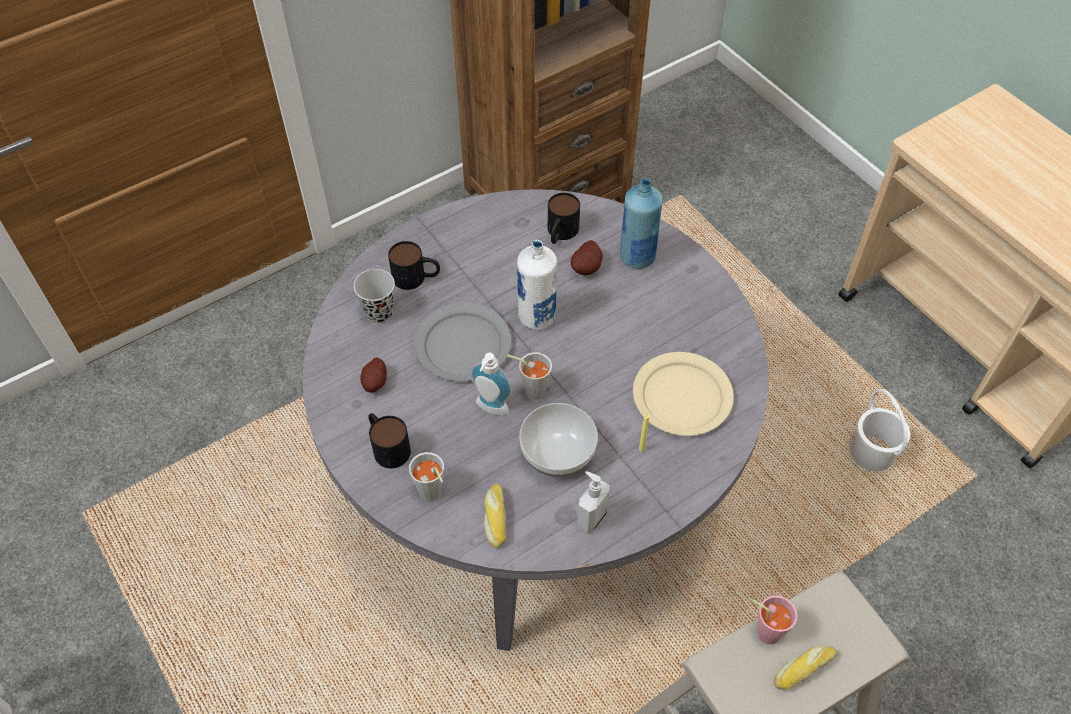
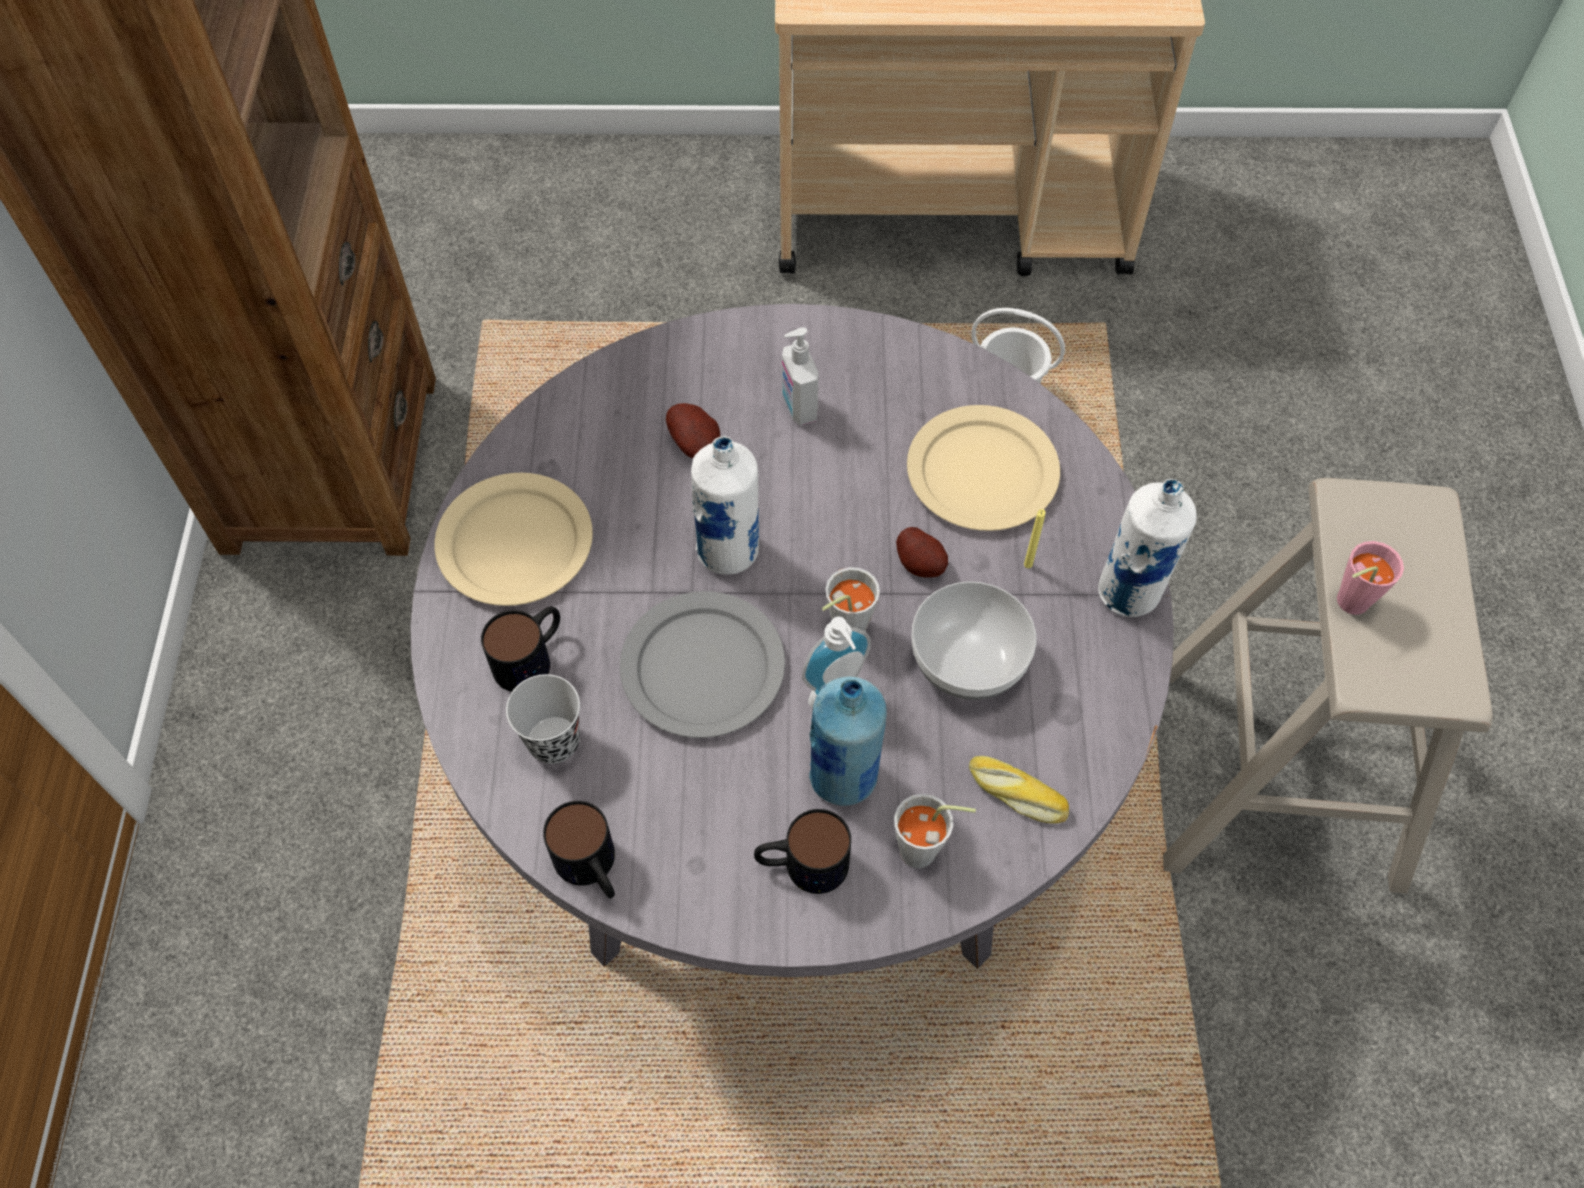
camera: 55 degrees left, 5 degrees up
potato [360,357,387,393] -> potato moved to [896,527,948,578]
mug [548,193,580,244] -> mug moved to [543,801,615,898]
soap dispenser [577,471,610,534] -> soap dispenser moved to [782,327,818,425]
blue bottle [620,178,663,269] -> blue bottle moved to [809,676,887,806]
bread [774,646,837,690] -> none
none -> beige plate [434,473,593,606]
none -> white bottle [1098,479,1197,617]

